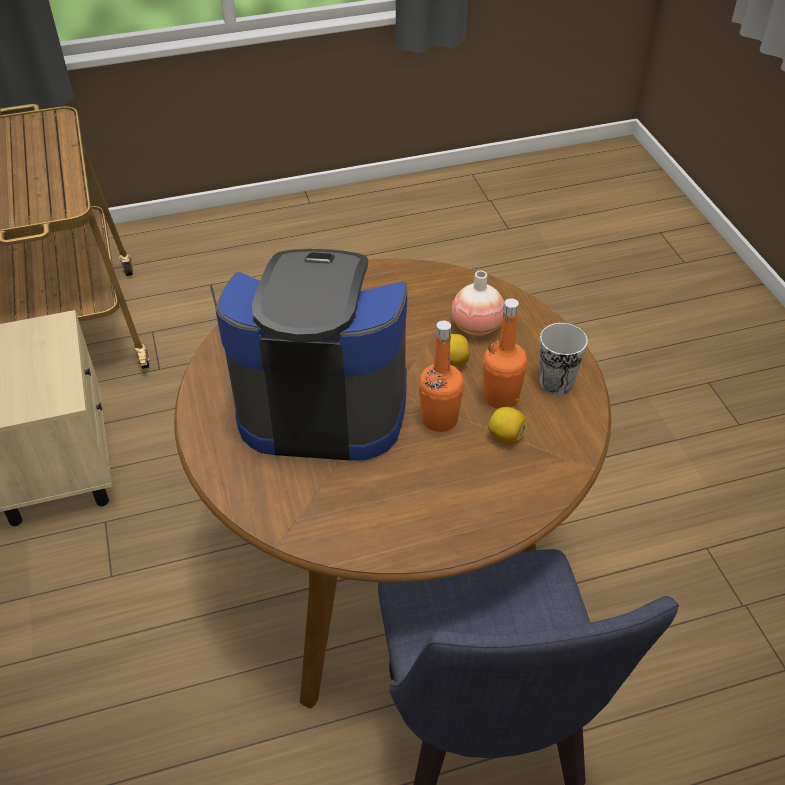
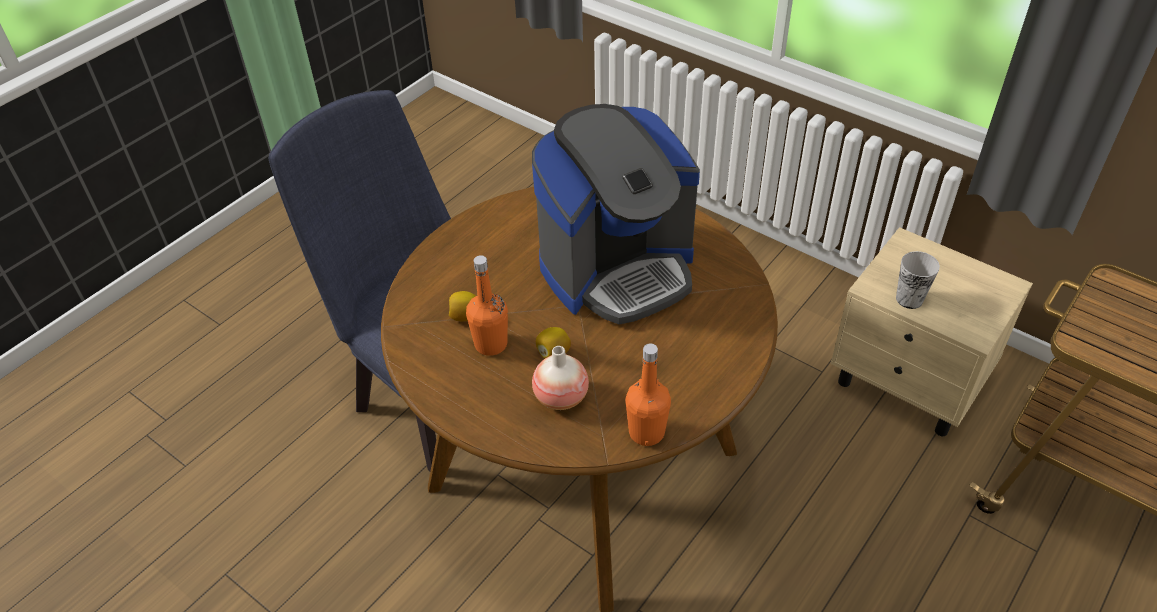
camera: 145 degrees right, 0 degrees up
orange bottle [418,321,464,432] -> orange bottle moved to [625,343,671,446]
cup [540,323,588,395] -> cup moved to [896,251,940,309]

